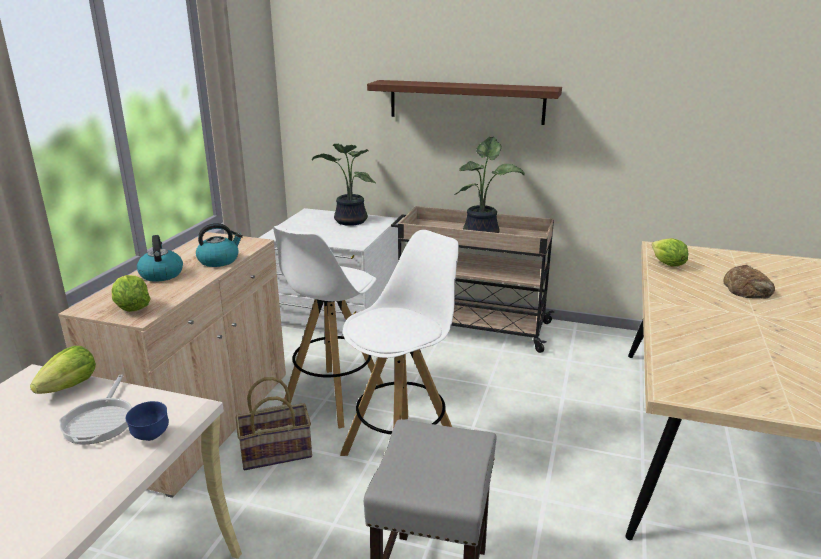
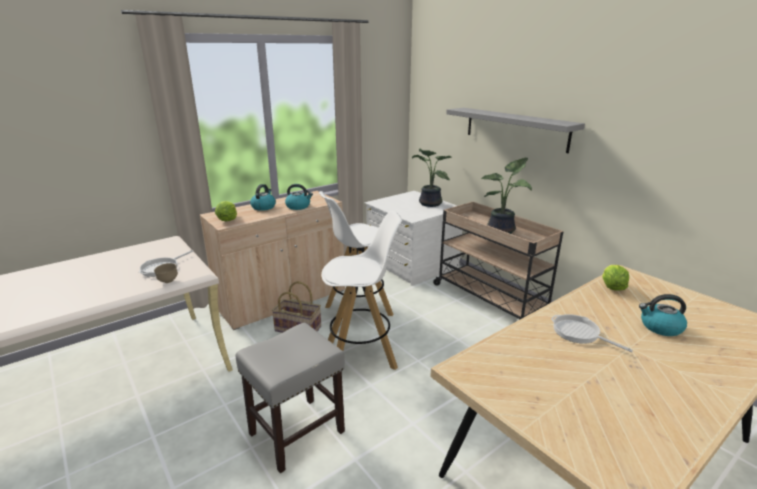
camera: 35 degrees right, 0 degrees up
lettuce [30,346,96,394] -> none
blue bowl [126,401,169,441] -> brown bowl [154,263,178,283]
brown shelf [367,80,562,125] -> grey shelf [446,108,585,153]
bread [724,265,775,299] -> kettle [639,294,687,336]
none -> frying pan [551,314,633,352]

